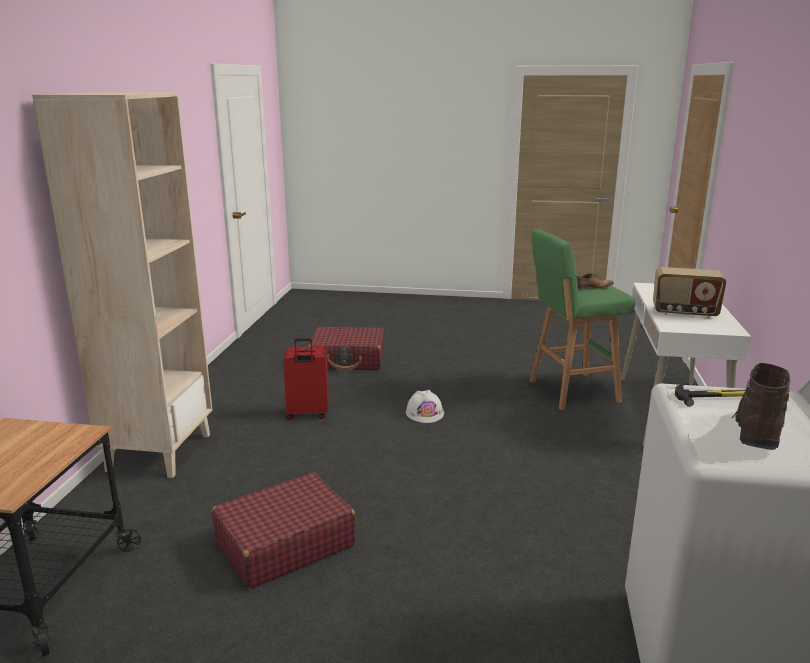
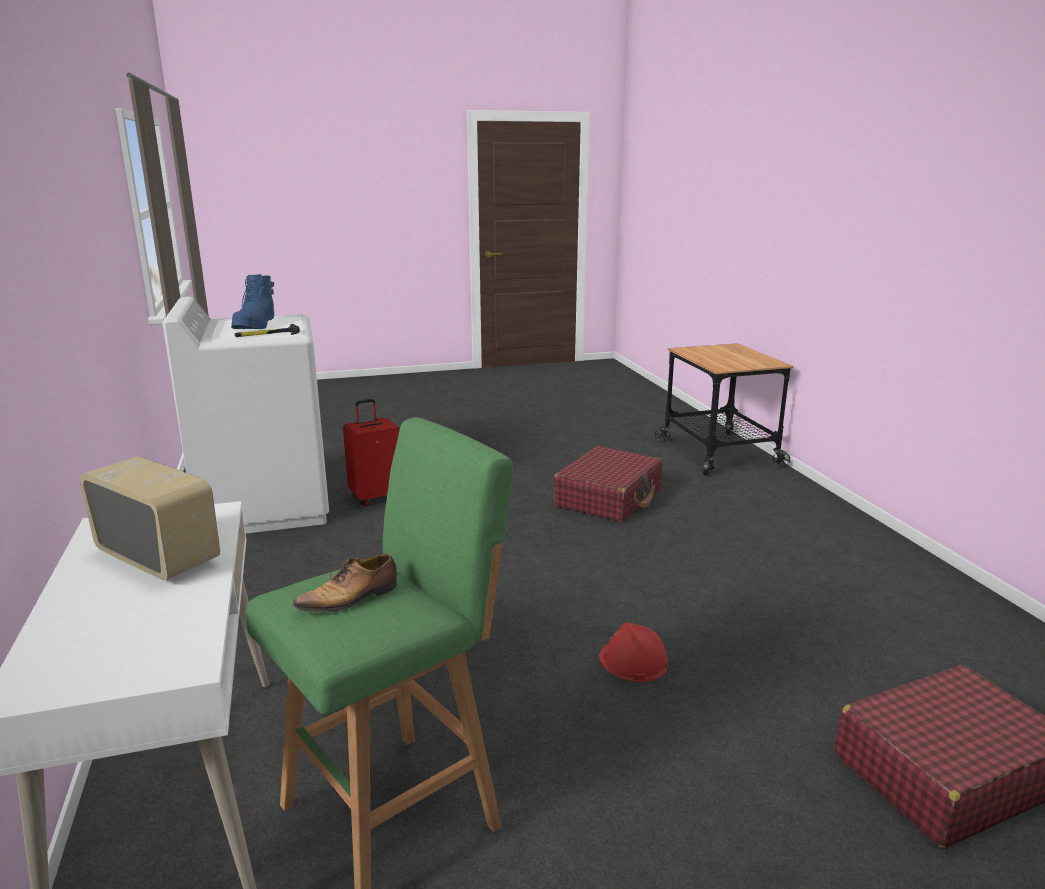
camera: 155 degrees right, 0 degrees up
beige bookcase [32,92,212,478] -> none
red suitcase [283,338,329,420] -> red suitcase moved to [343,399,400,506]
white hard hat [406,390,444,423] -> red hard hat [599,622,668,682]
radio [653,267,726,318] -> radio turned 45 degrees clockwise [80,456,220,580]
brown boot [732,363,790,450] -> blue boot [231,274,275,329]

